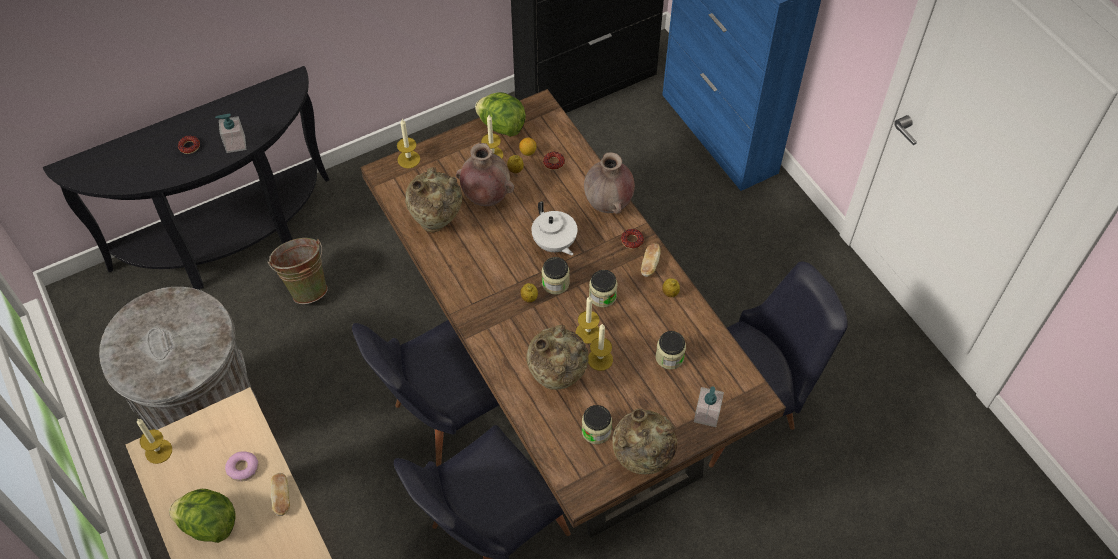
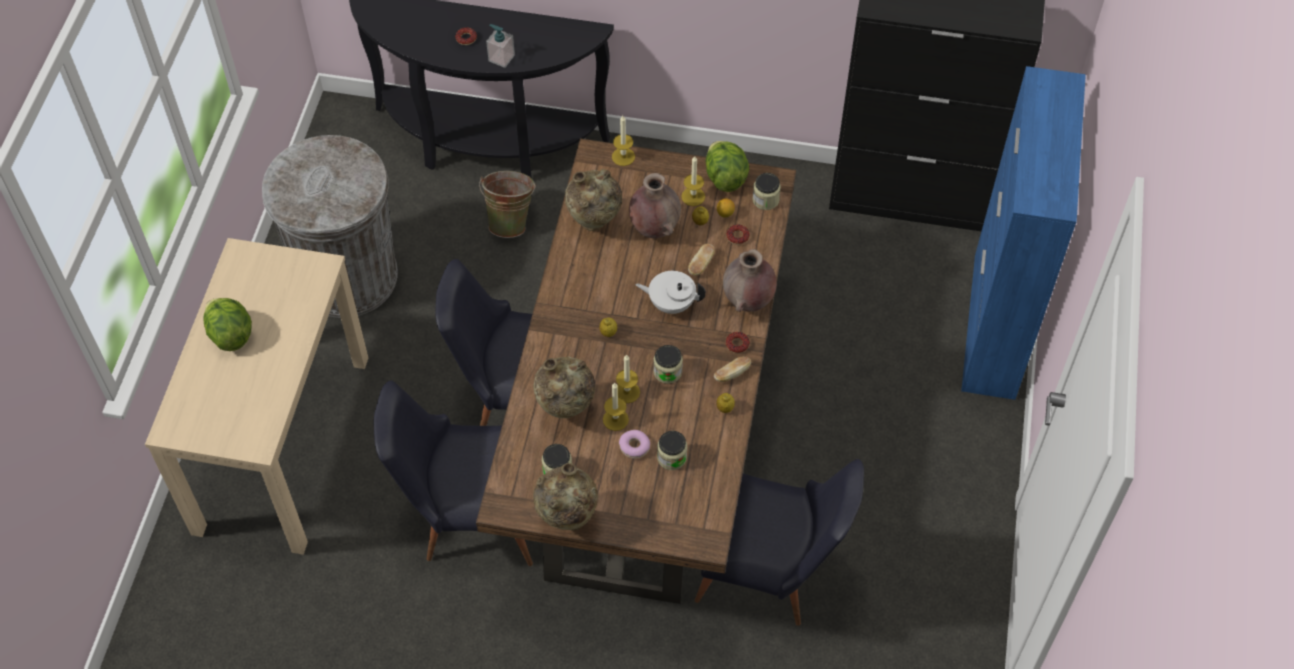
camera: 40 degrees right, 0 degrees up
candle [137,418,172,464] -> none
donut [225,451,259,482] -> donut moved to [619,430,650,459]
bread [271,473,290,516] -> bread moved to [688,244,715,276]
white teapot [532,201,577,255] -> white teapot turned 90 degrees clockwise [635,271,706,314]
jar [542,257,570,295] -> jar moved to [752,173,781,210]
soap dispenser [694,387,724,427] -> none

